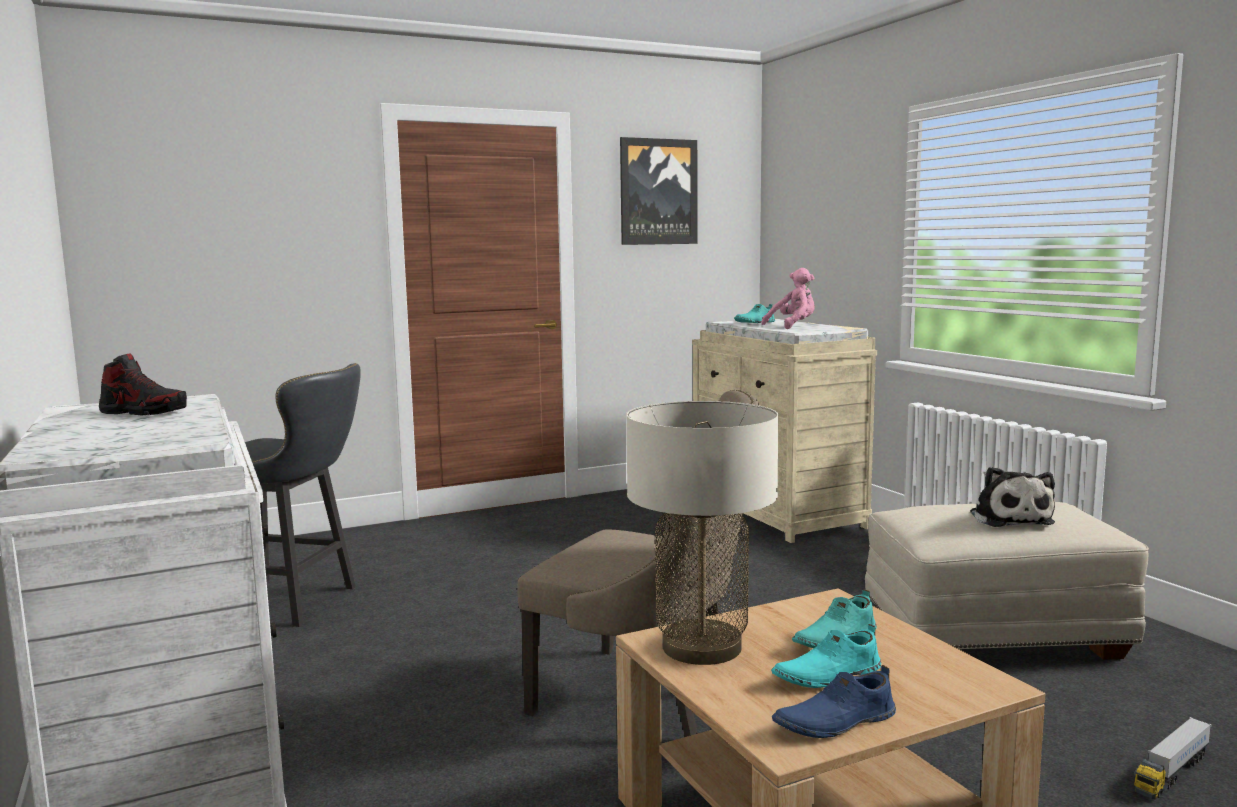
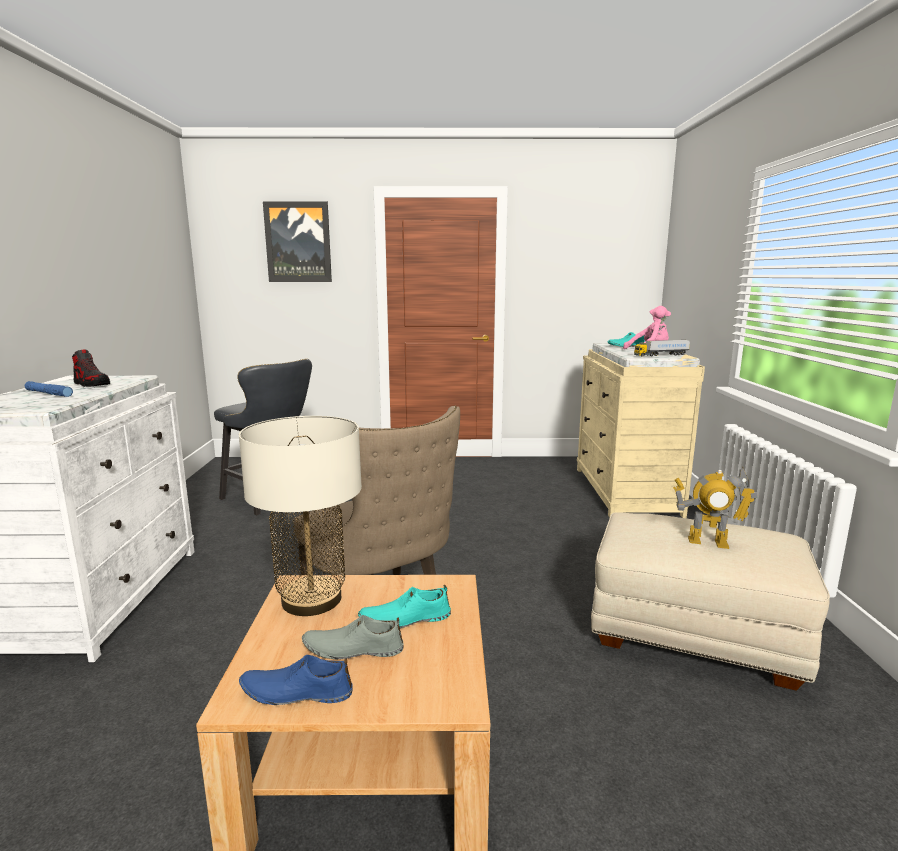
camera: 25 degrees right, 5 degrees up
picture [620,137,697,245] -> picture moved to [263,201,332,282]
turquoise shoe [771,624,881,688] -> grey shoe [302,615,403,660]
plush toy [970,467,1055,527] -> toy robot [673,467,757,549]
toy truck [1134,717,1212,799] -> toy truck moved to [634,340,690,357]
none -> blue flashlight [25,381,73,397]

